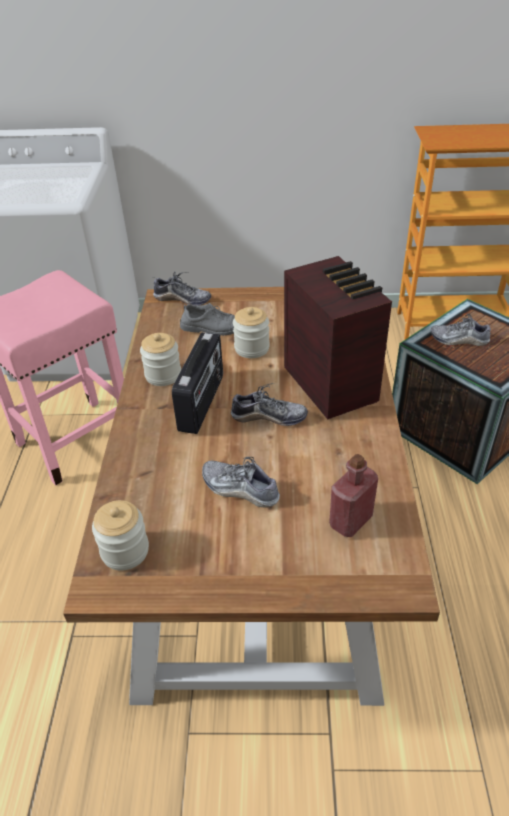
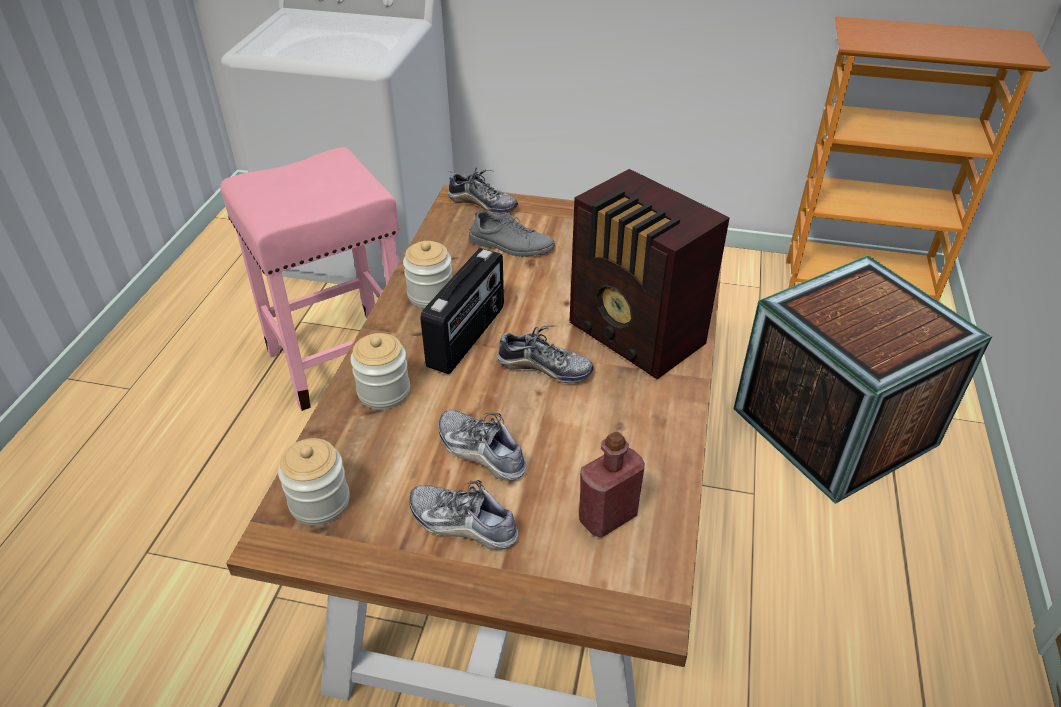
camera: 10 degrees right, 0 degrees up
jar [233,307,270,358] -> jar moved to [350,333,410,410]
radio [284,256,392,419] -> radio turned 150 degrees clockwise [569,169,730,379]
shoe [431,314,491,346] -> shoe moved to [409,480,518,550]

